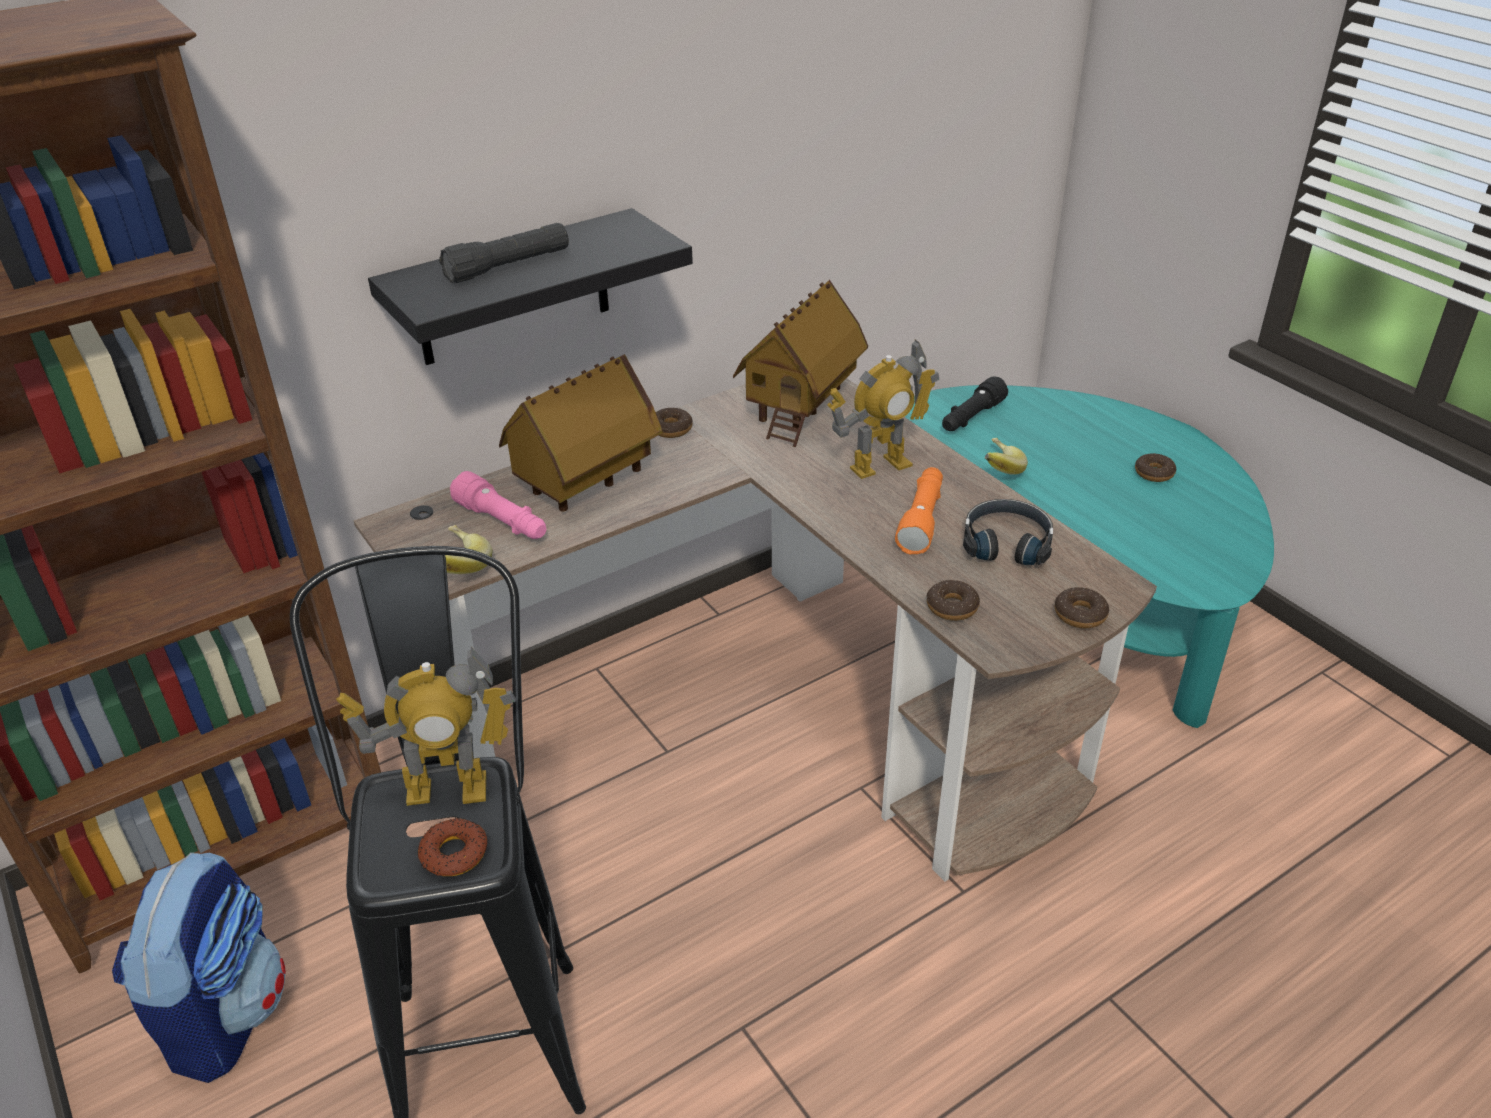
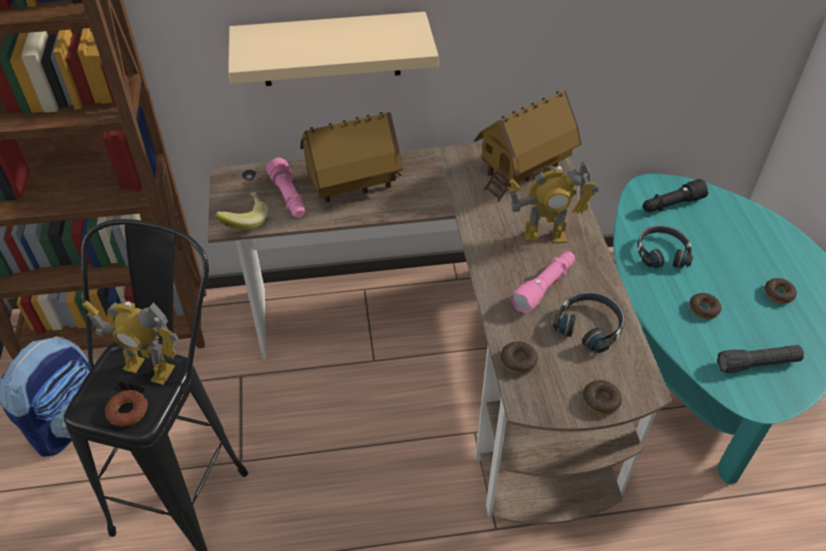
camera: 25 degrees right, 10 degrees up
black shelf [368,208,693,365] -> beige shelf [228,12,439,86]
black flashlight [439,223,569,283] -> black flashlight moved to [717,345,804,373]
donut [656,407,693,438] -> donut moved to [689,293,721,319]
orange flashlight [895,467,943,555] -> pink flashlight [510,252,575,314]
banana [985,438,1028,475] -> black headphones [637,225,694,268]

